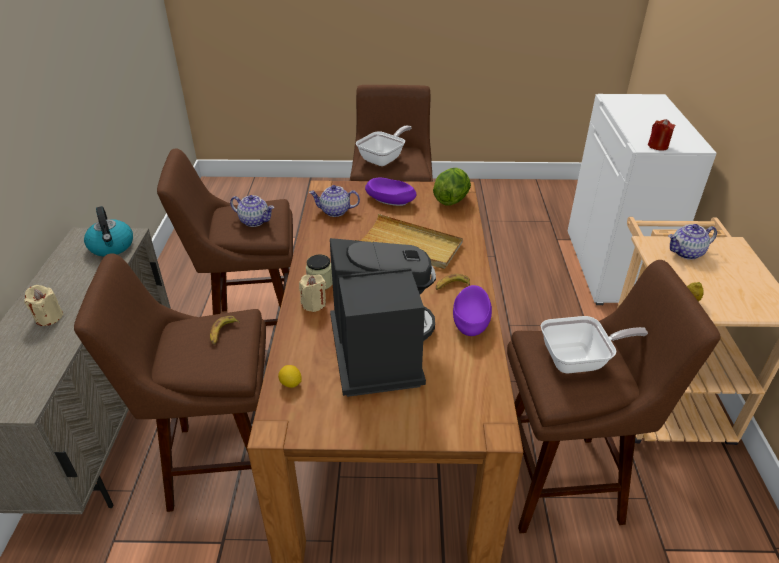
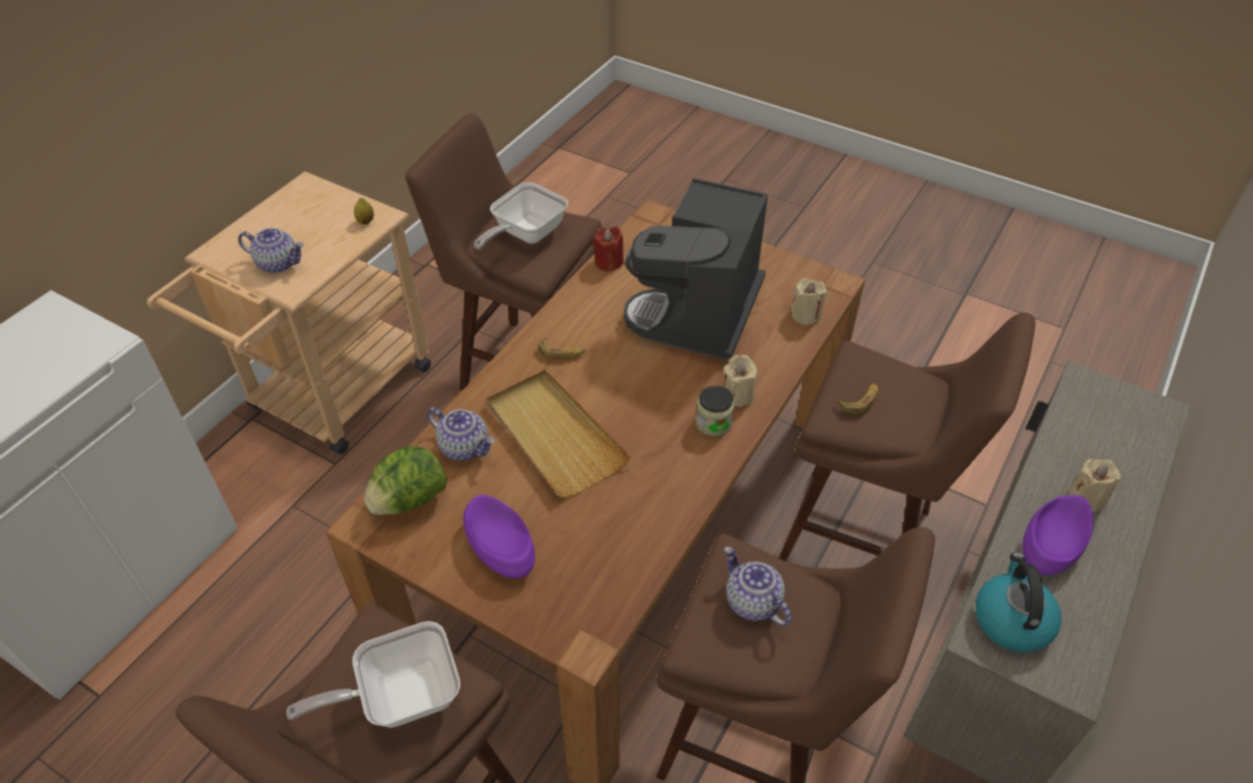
camera: 150 degrees left, 10 degrees up
lemon [278,365,302,388] -> beige candle [790,278,827,325]
teapot [309,185,360,217] -> teapot moved to [427,407,495,461]
purple bowl [453,285,492,336] -> purple bowl moved to [1022,495,1093,575]
frying pan [541,316,648,373] -> frying pan turned 75 degrees counterclockwise [474,182,568,250]
red candle [648,119,675,150] -> red candle moved to [592,226,624,272]

